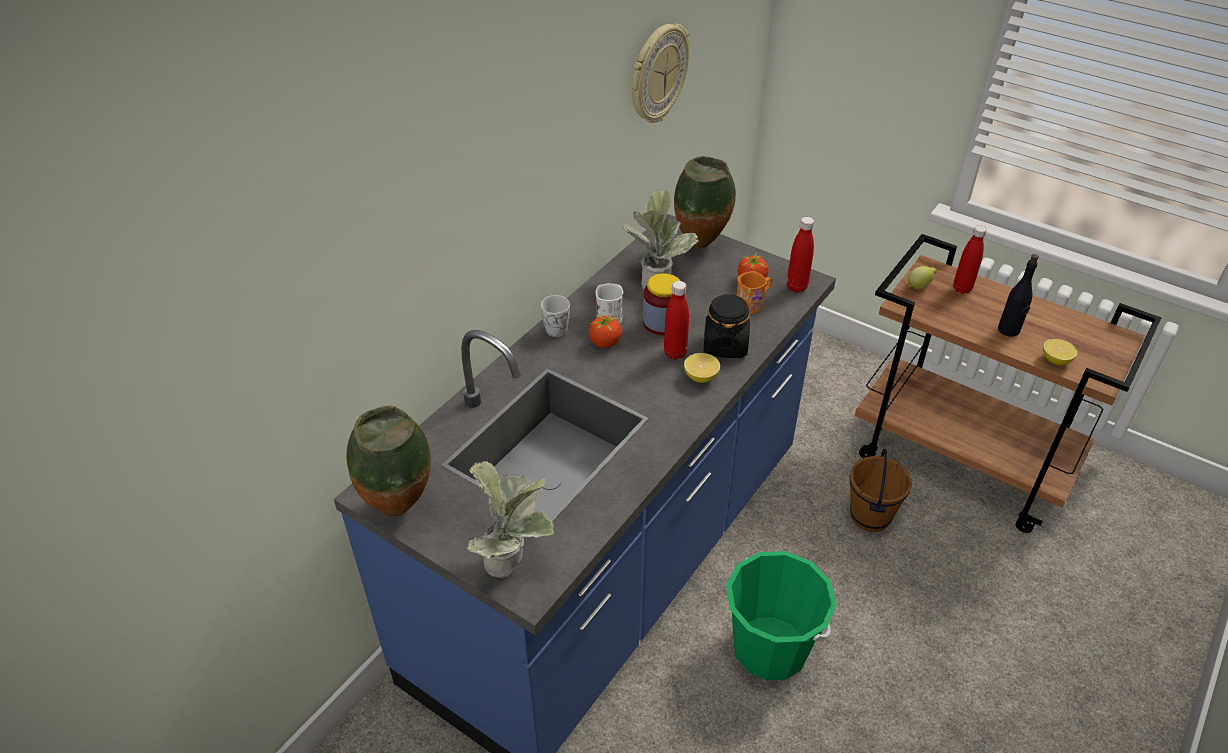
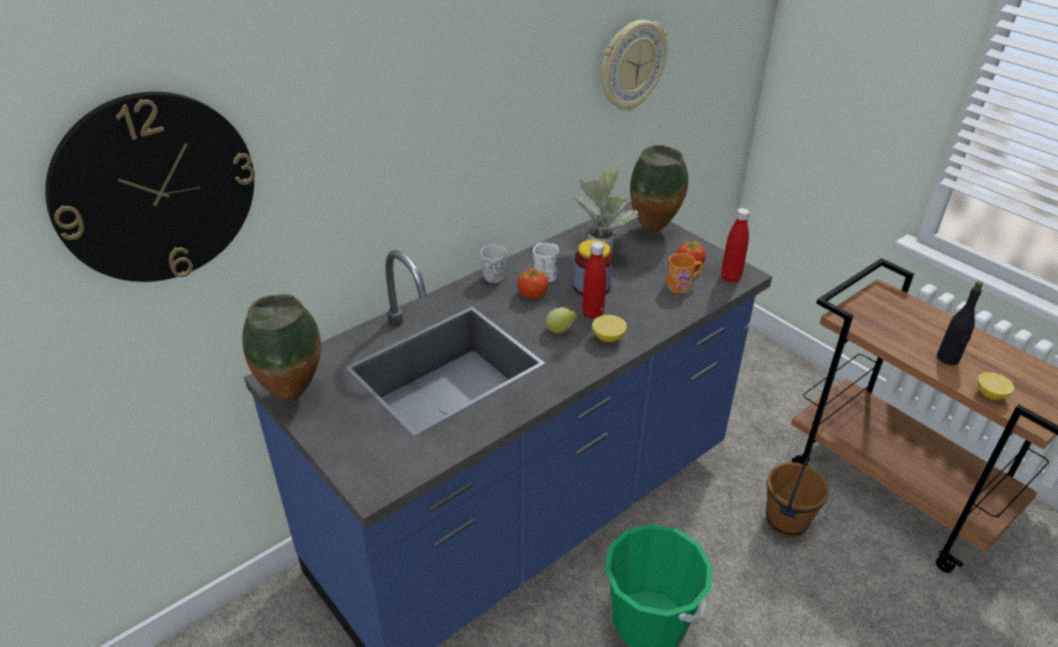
camera: 15 degrees right, 5 degrees down
potted plant [467,461,554,578] -> none
black jar [703,293,750,358] -> none
lemon [908,266,937,289] -> lemon moved to [546,307,577,333]
red bottle [953,225,987,294] -> none
none -> wall clock [45,92,255,282]

